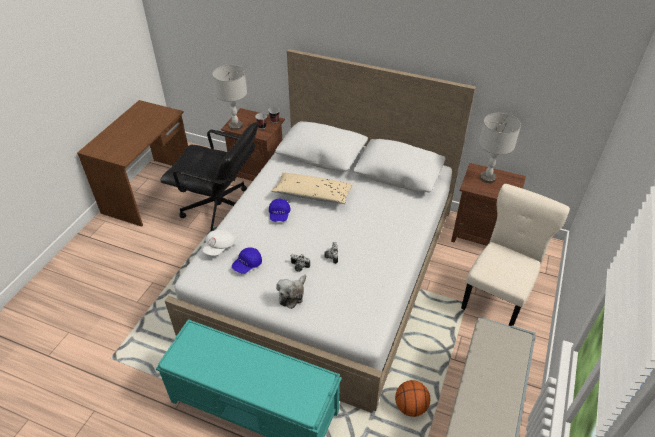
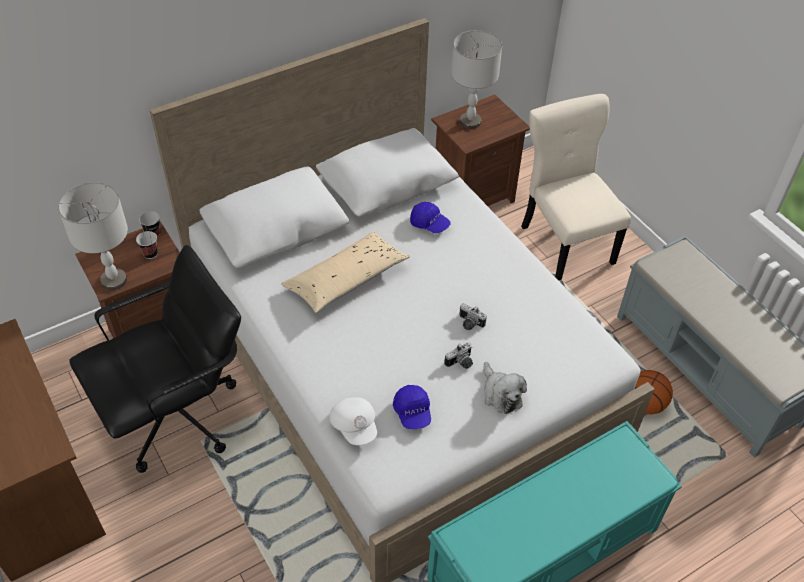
camera: 55 degrees left, 5 degrees up
blue cap [269,198,291,222] -> blue cap moved to [410,202,451,234]

